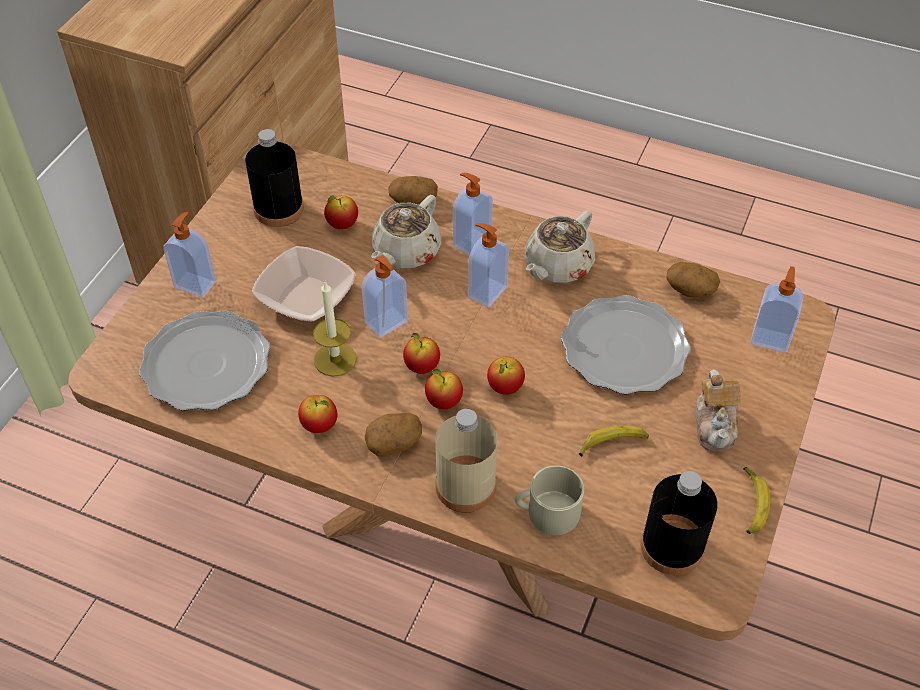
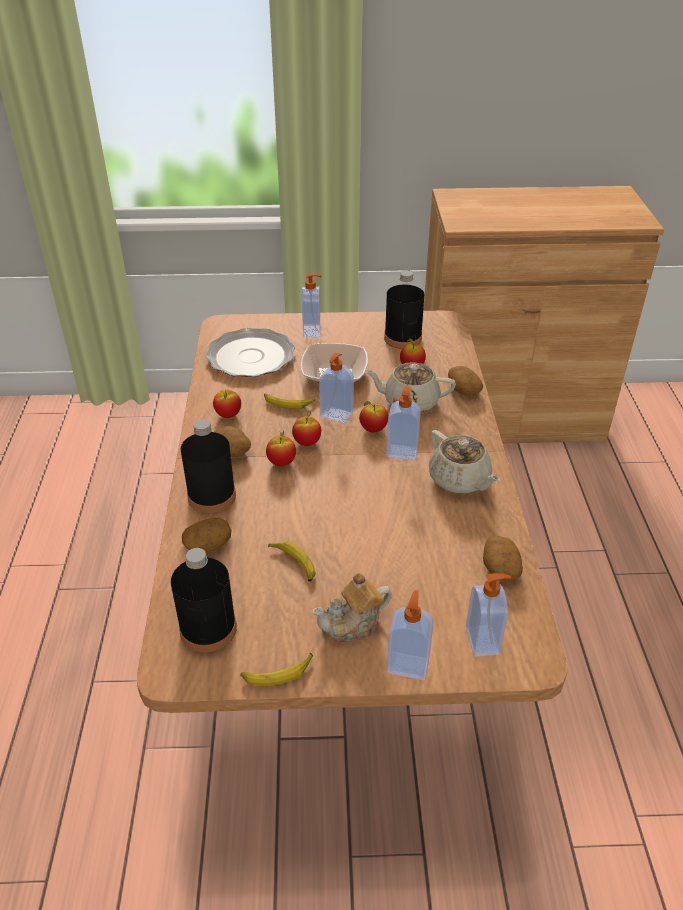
camera: 65 degrees right, 10 degrees down
candle [313,282,357,377] -> banana [264,393,315,409]
beige bottle [435,409,497,513] -> black bottle [181,419,236,513]
soap dispenser [453,173,493,255] -> soap dispenser moved to [387,590,434,680]
apple [487,356,525,395] -> apple moved to [359,401,388,433]
beige mug [515,465,584,535] -> potato [182,518,232,552]
beige teapot [525,210,595,283] -> beige teapot turned 135 degrees counterclockwise [429,430,500,494]
plate [561,295,691,395] -> none

